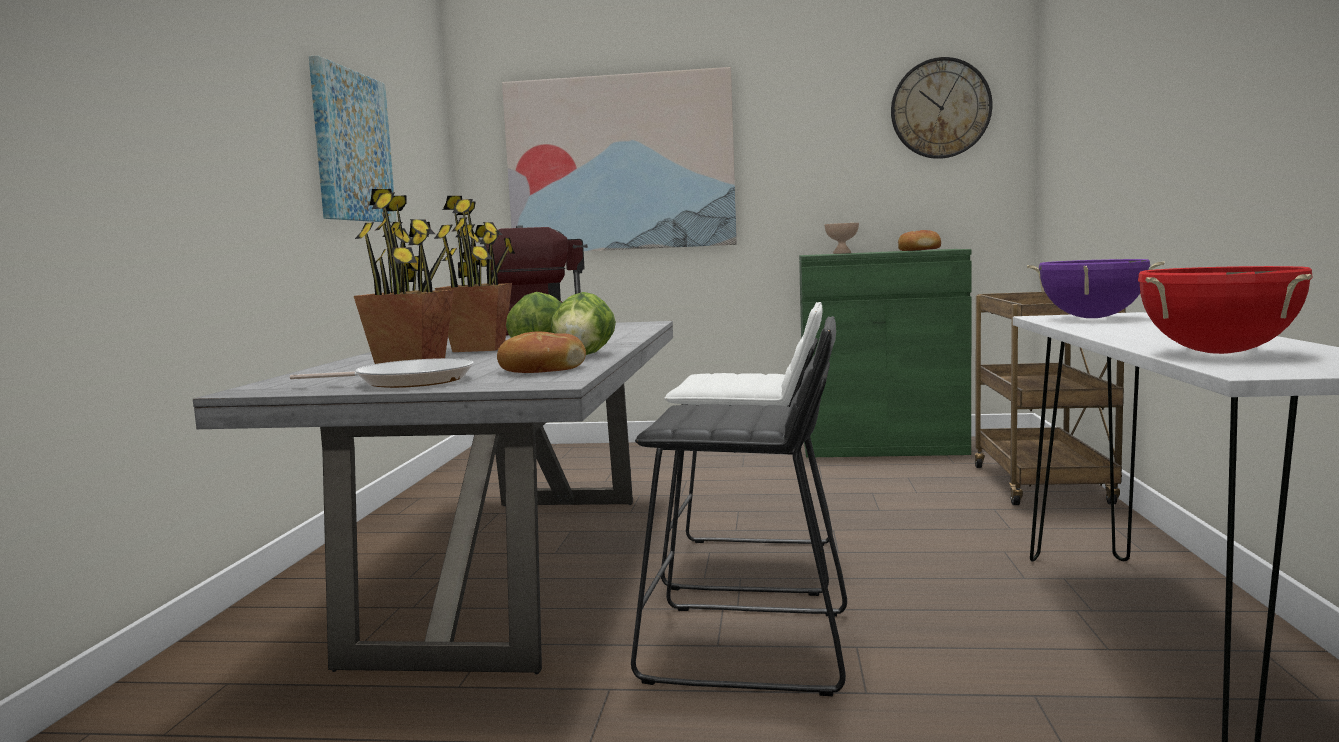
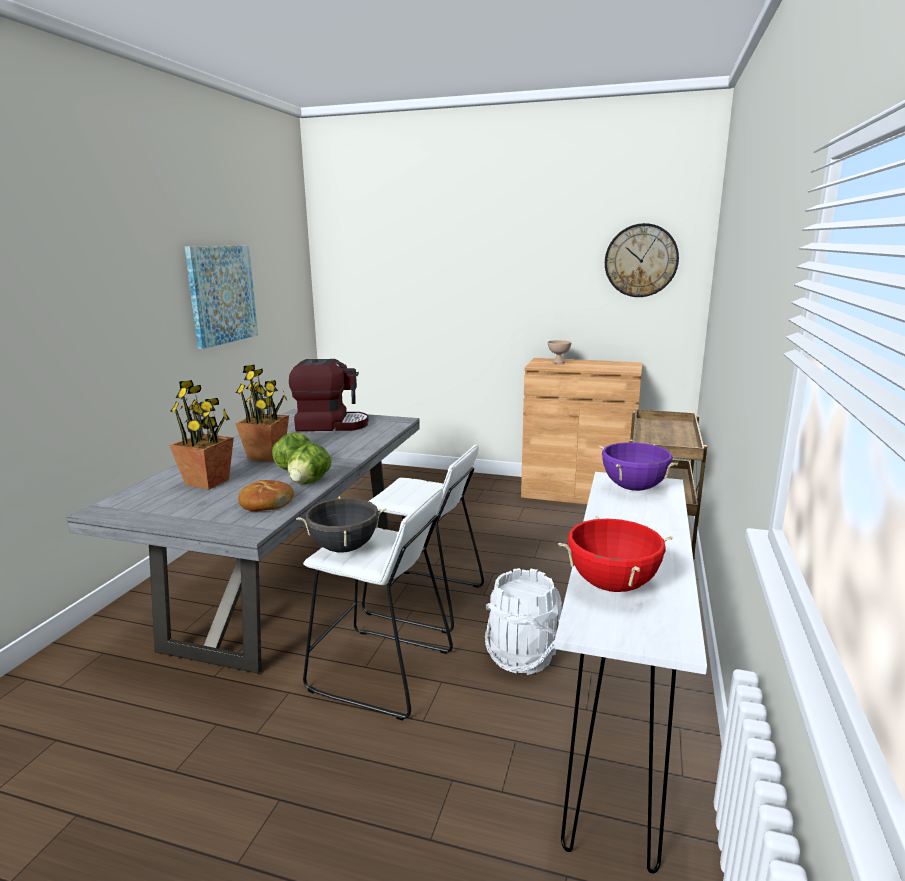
camera: 10 degrees right, 10 degrees up
frying pan [290,358,473,388] -> none
picture [502,67,737,251] -> none
black stool [631,316,847,696] -> white stool [303,488,453,721]
green cabinet [799,249,972,458] -> brown cabinet [521,358,642,504]
bread [898,230,941,251] -> none
none -> black cooking pot [296,496,387,553]
none -> white bucket [485,568,562,675]

